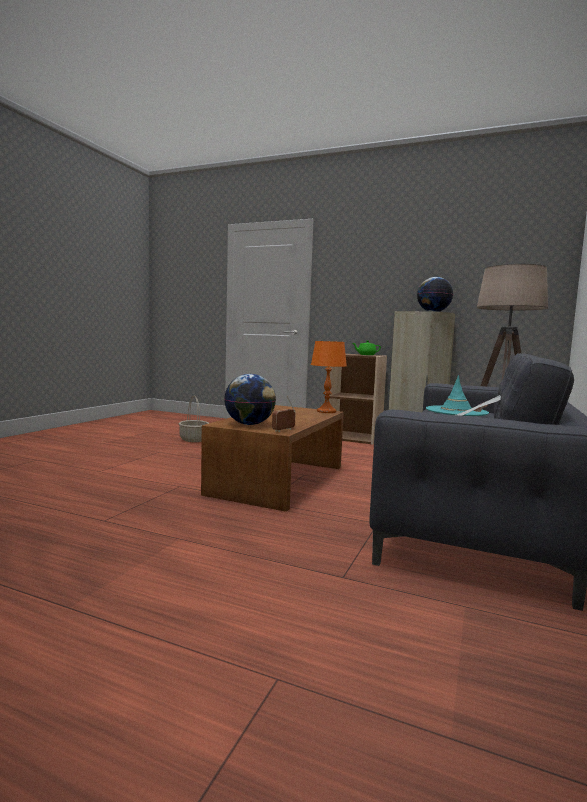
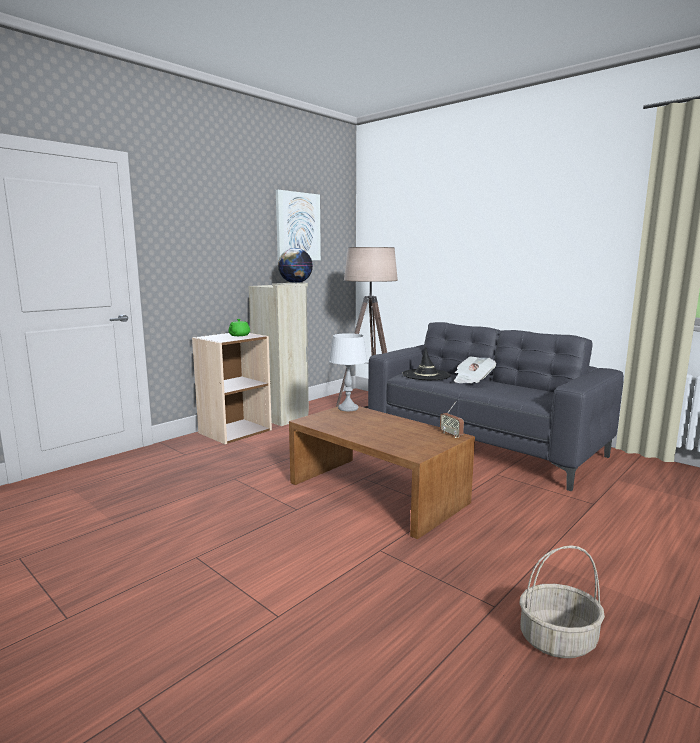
camera: 70 degrees left, 5 degrees up
basket [179,395,209,442] -> basket moved to [519,545,605,658]
globe [224,374,276,425] -> none
orange table lamp [311,341,347,413] -> grey table lamp [329,333,367,411]
turquoise hat [426,375,489,416] -> black hat [402,347,451,380]
none -> picture [276,190,321,260]

